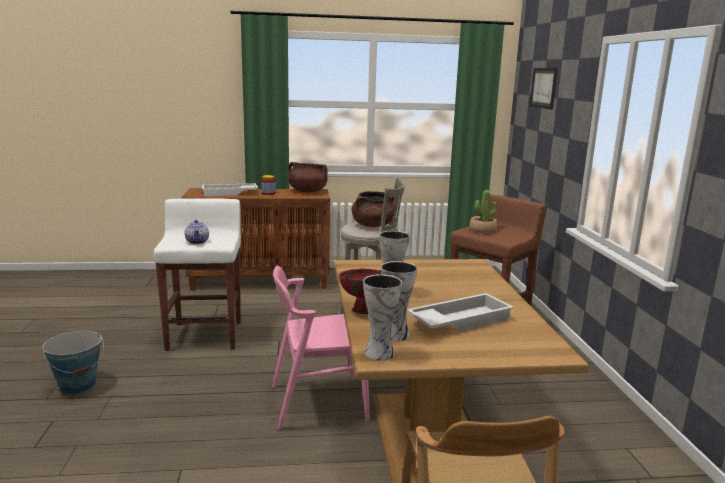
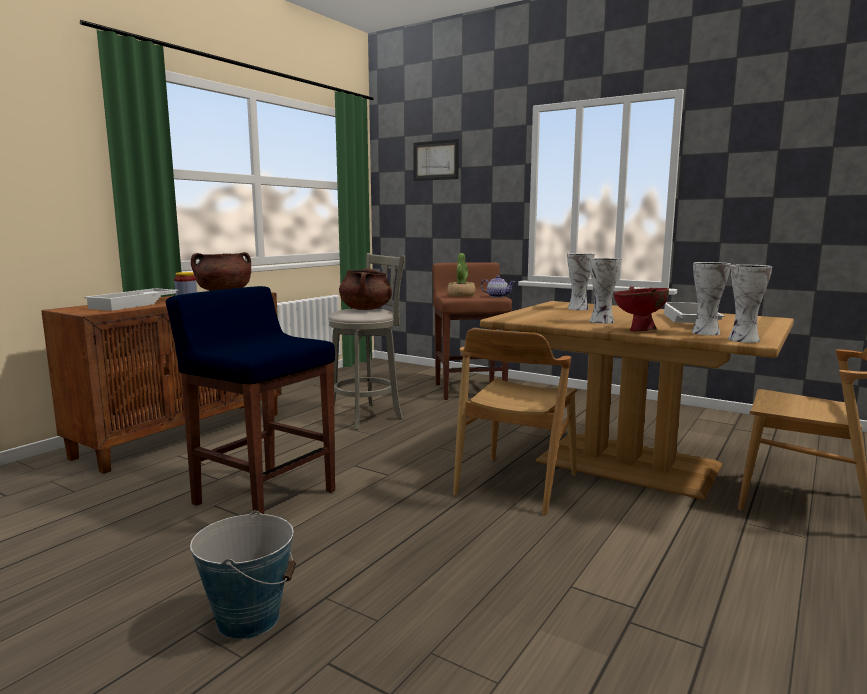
camera: 50 degrees left, 5 degrees down
white stool [154,198,241,351] -> blue stool [166,286,335,515]
teapot [185,220,209,244] -> teapot moved to [481,276,515,298]
pink chair [272,266,370,430] -> brown chair [453,328,577,515]
none -> vase [567,253,595,310]

